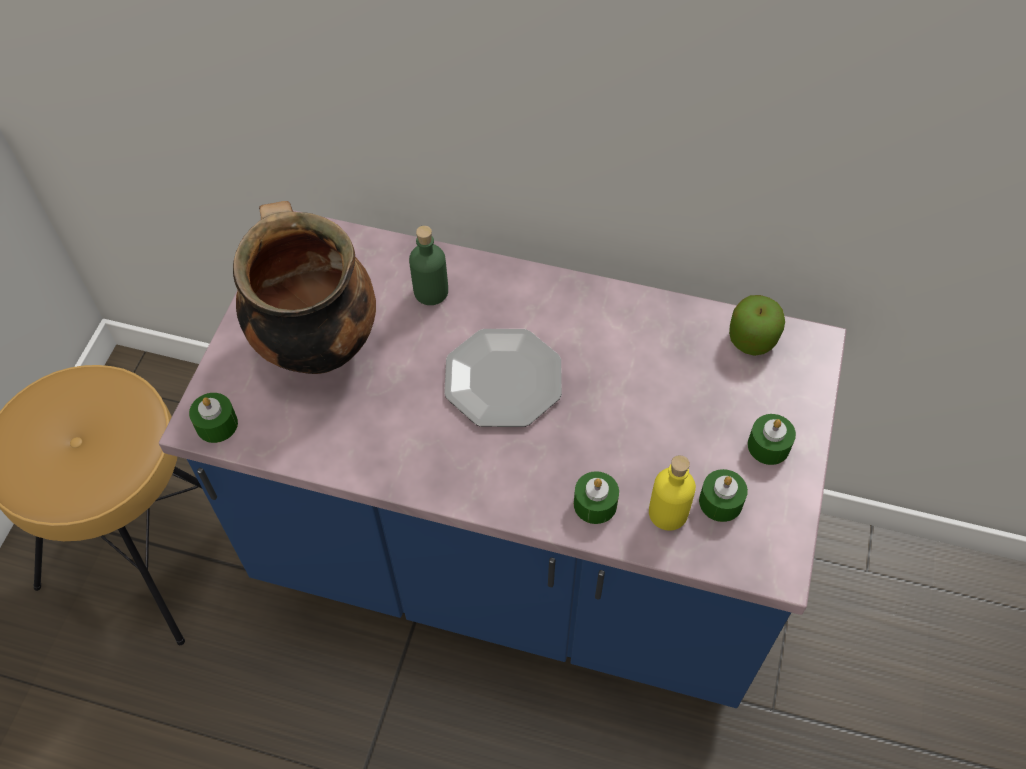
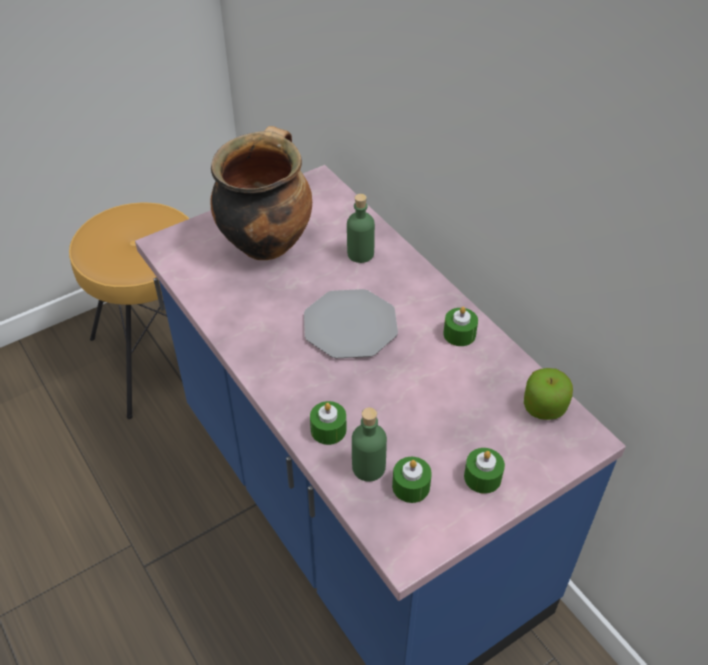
camera: 40 degrees right, 10 degrees down
green candle [189,393,238,443] -> green candle moved to [443,306,478,346]
yellow bottle [649,455,696,531] -> green bottle [352,408,387,482]

